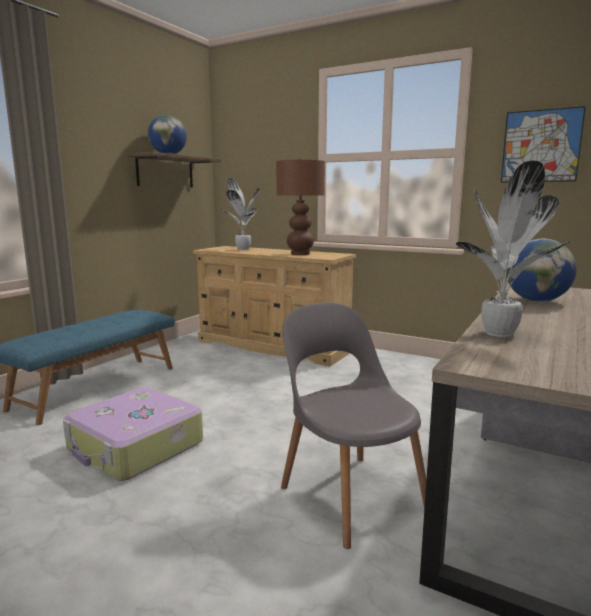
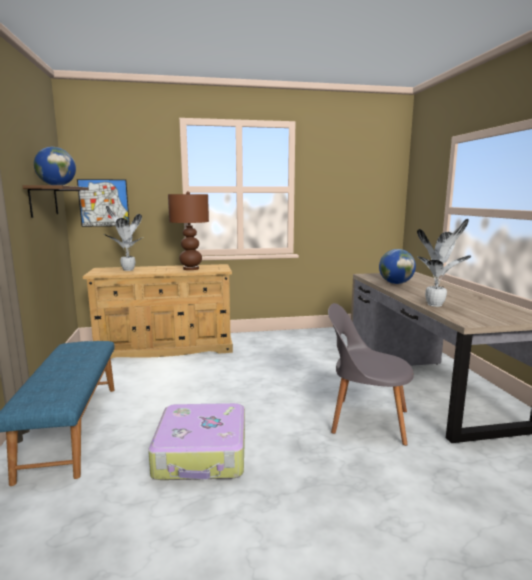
camera: 40 degrees left, 0 degrees up
picture [501,106,586,182] -> picture moved to [77,179,130,227]

